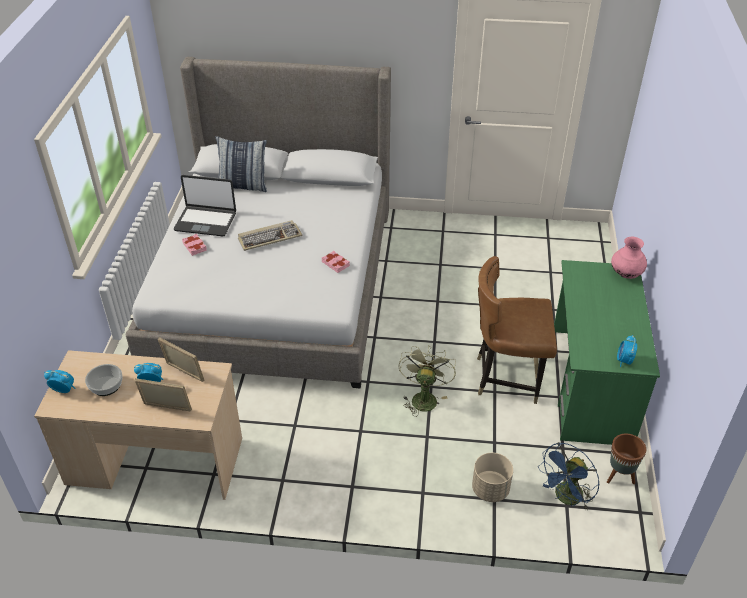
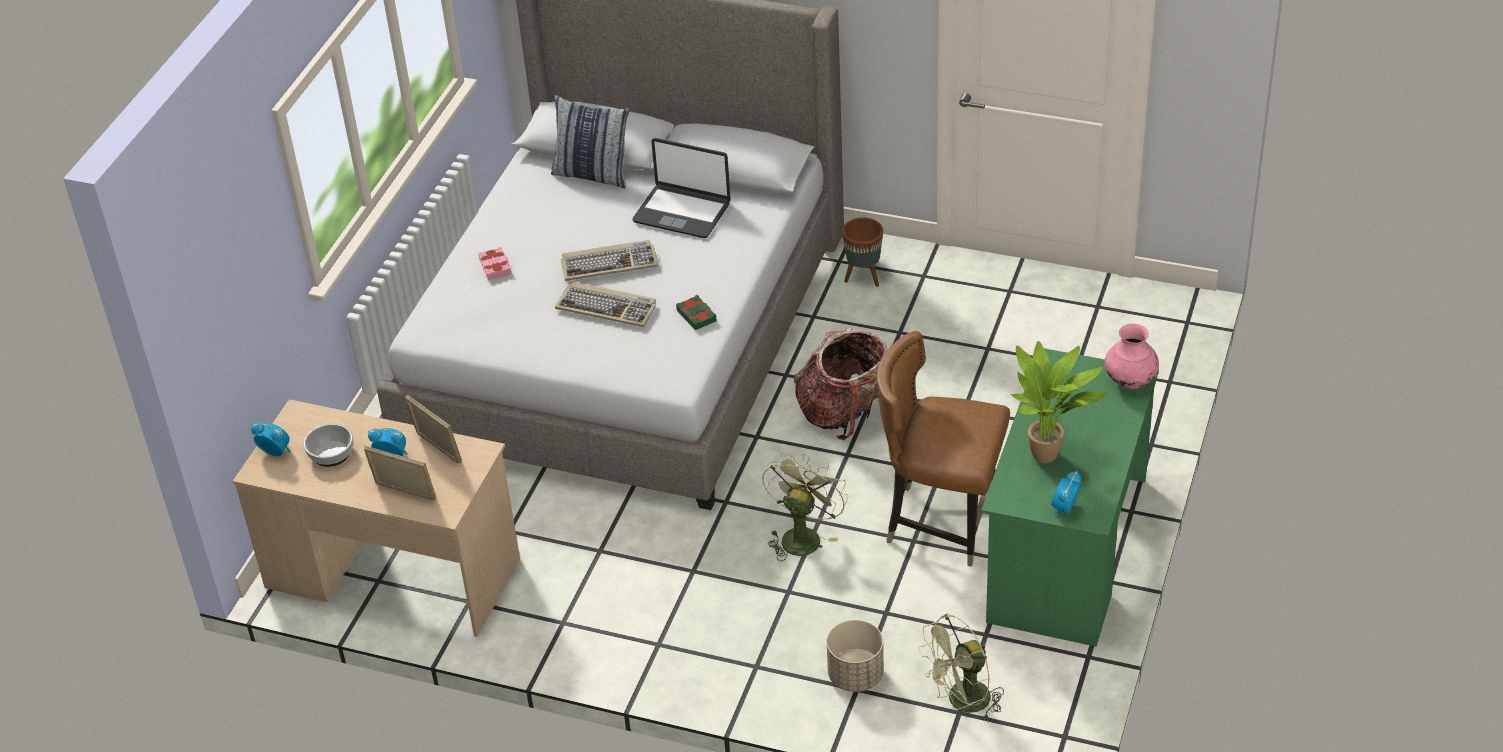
camera: 15 degrees right, 0 degrees up
laptop [174,175,236,236] -> laptop moved to [633,138,730,238]
pink book [322,250,350,273] -> green book [676,295,717,330]
blue fan [538,442,600,511] -> green fan [918,614,1004,723]
brown planter [607,434,646,484] -> brown planter moved to [842,217,883,287]
none -> keyboard [555,282,656,327]
none -> backpack [794,327,887,440]
none -> potted plant [1011,341,1108,463]

